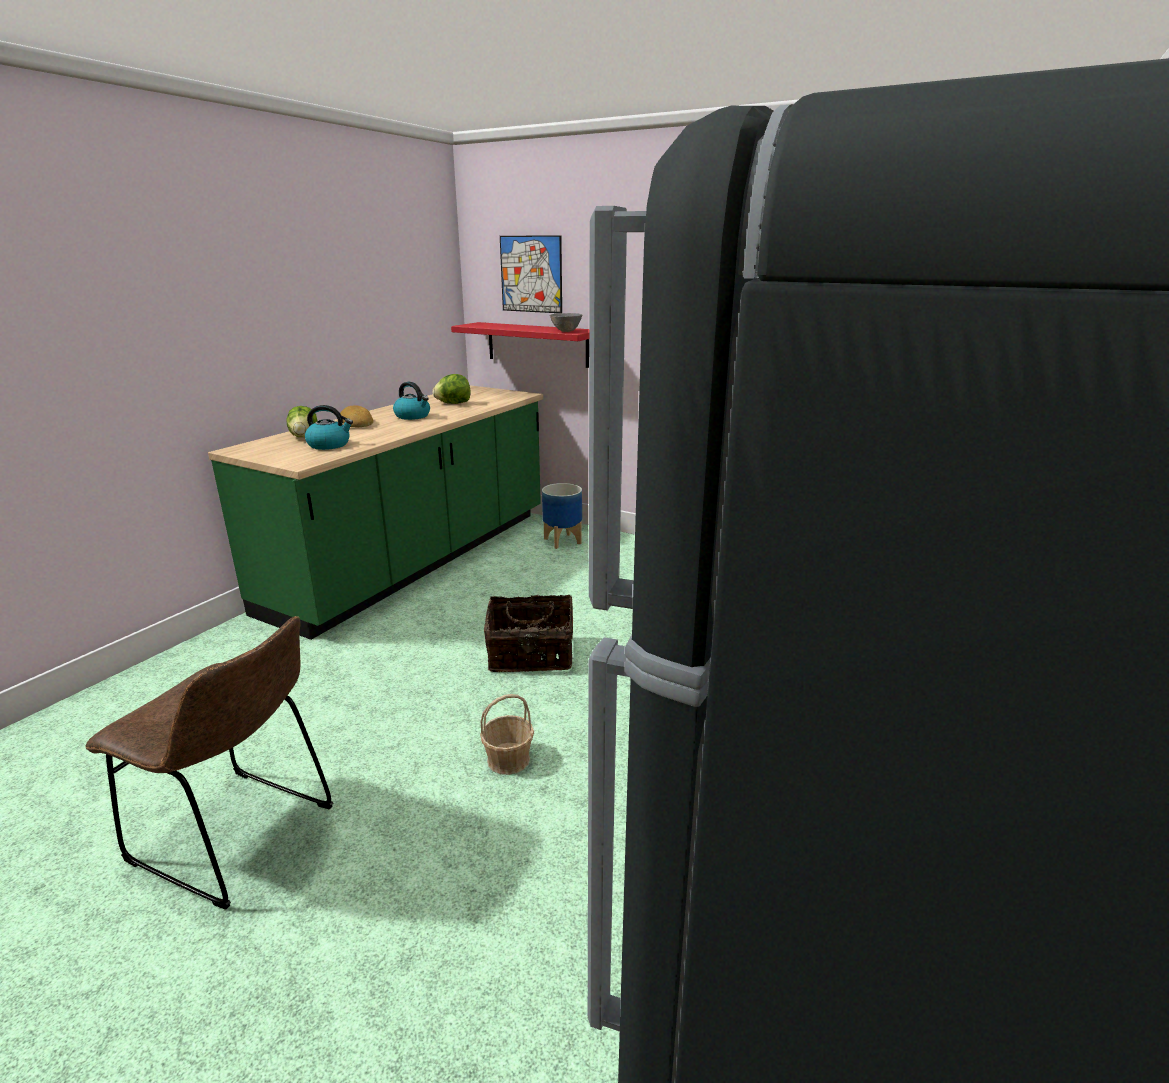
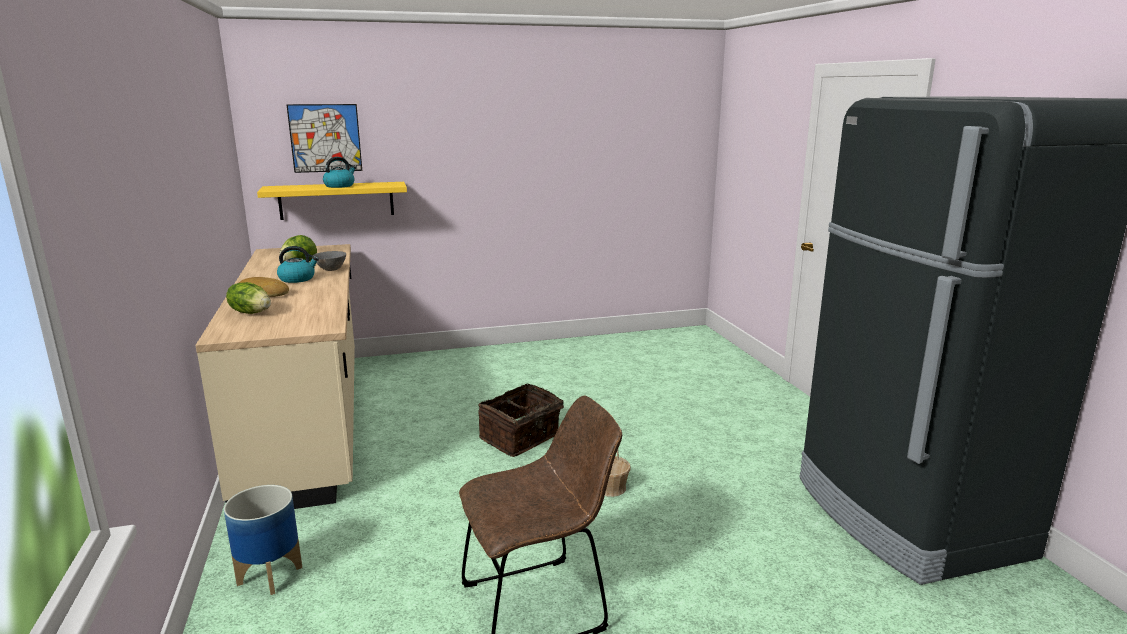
camera: 45 degrees left, 5 degrees down
green counter [208,385,543,640] -> beige counter [195,244,355,509]
kettle [305,405,353,450] -> kettle moved to [323,157,356,188]
red shelf [451,322,589,368] -> yellow shelf [257,182,407,220]
planter [542,483,582,549] -> planter moved to [224,485,302,595]
grey bowl [550,313,583,332] -> grey bowl moved to [313,251,346,271]

